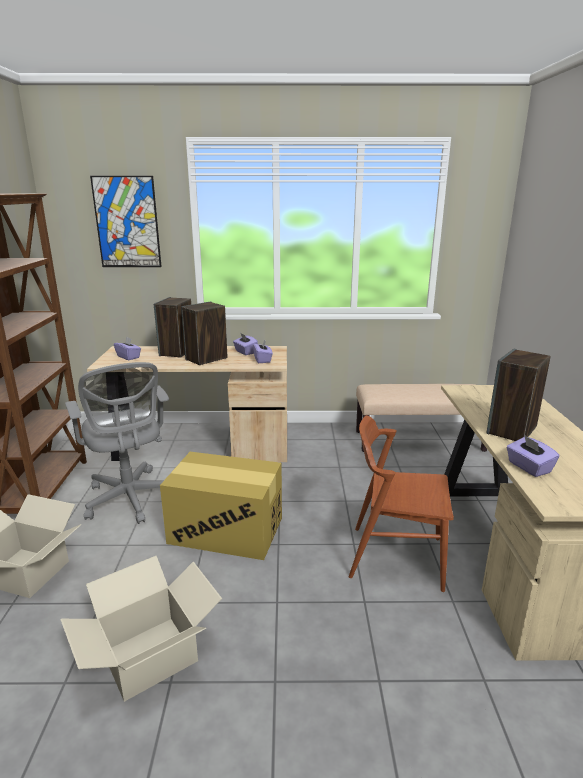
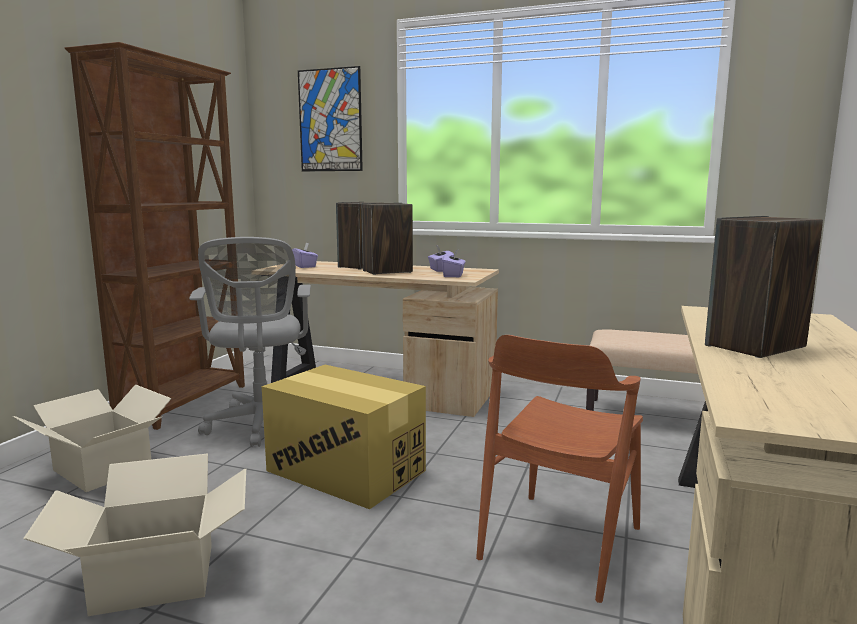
camera: 20 degrees right, 10 degrees down
brown chair [349,415,454,592] -> brown chair turned 90 degrees counterclockwise [476,335,643,603]
purple tissue box [506,435,560,477] -> none

